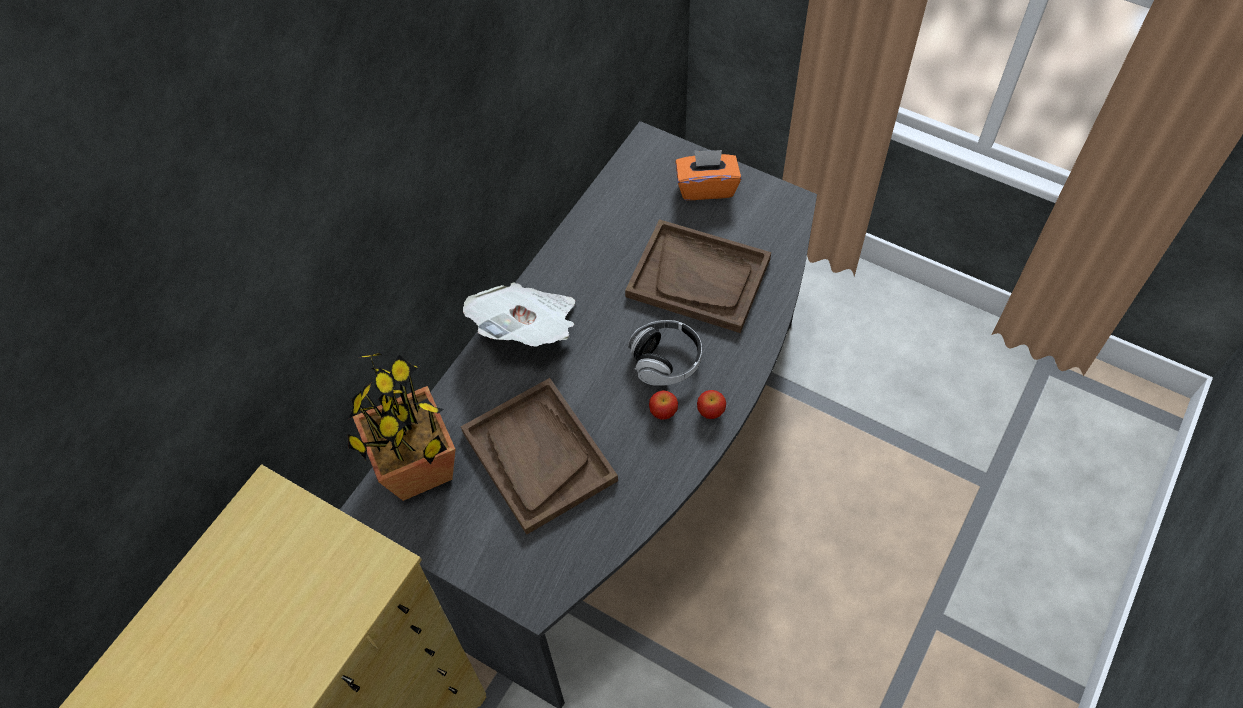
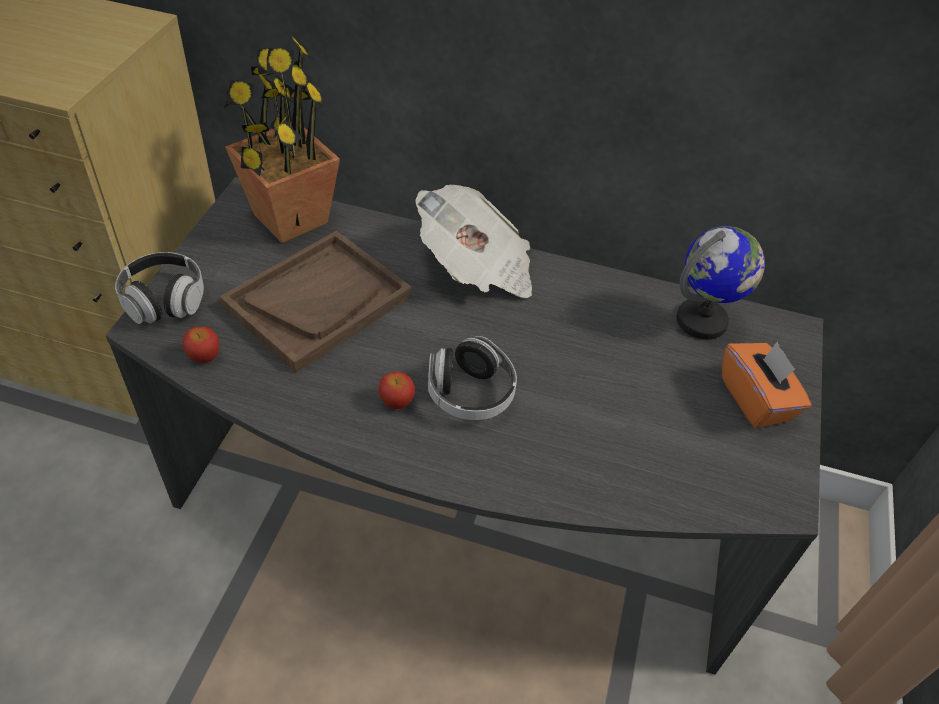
camera: 70 degrees right, 10 degrees down
brown tray [625,219,771,333] -> none
apple [697,390,726,419] -> apple moved to [182,326,220,363]
none -> headphones [115,252,204,324]
none -> globe [676,226,765,340]

